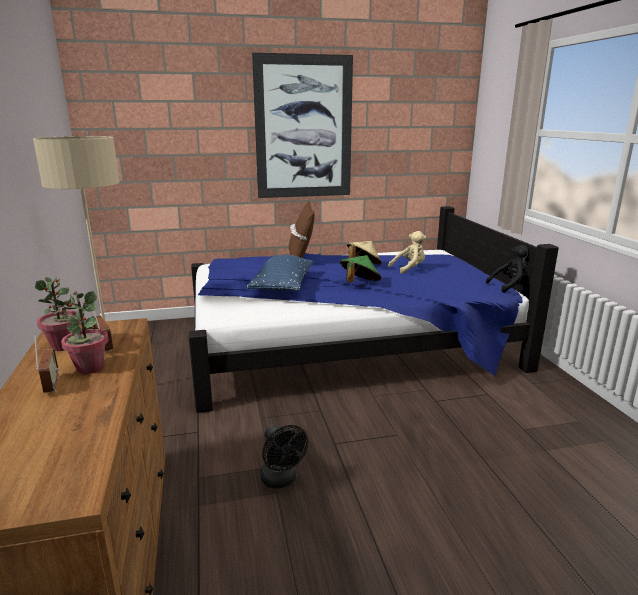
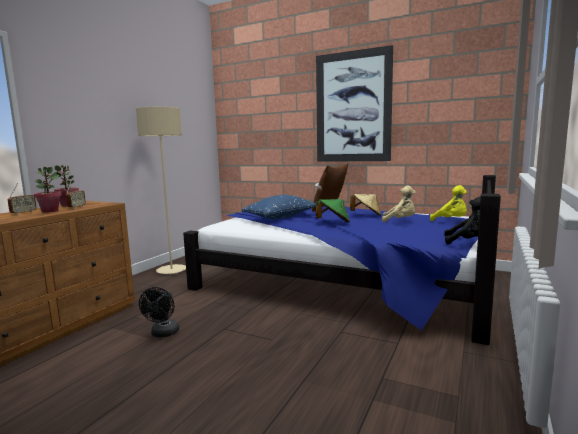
camera: 40 degrees right, 10 degrees down
none -> yellow plush toy [430,185,467,221]

